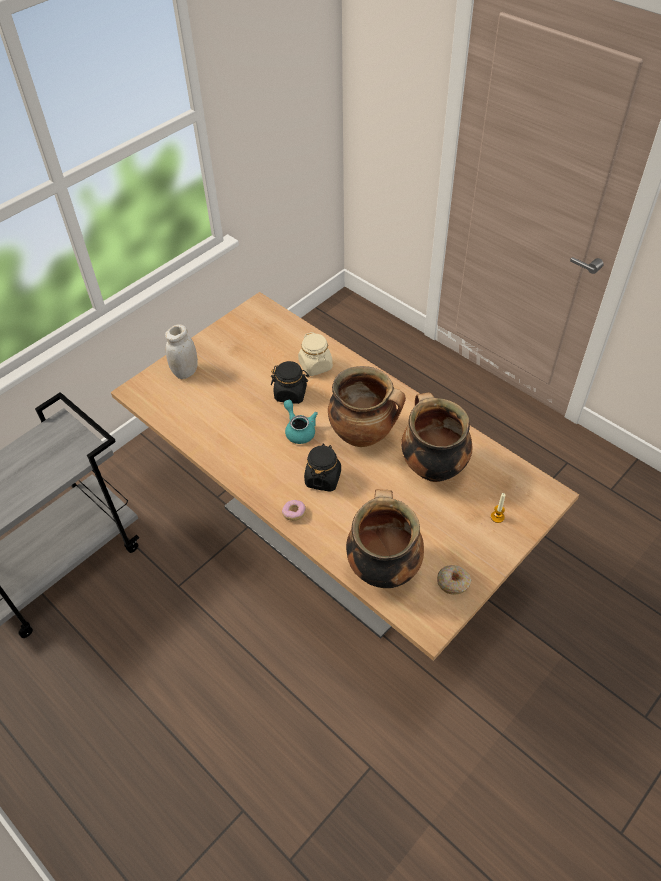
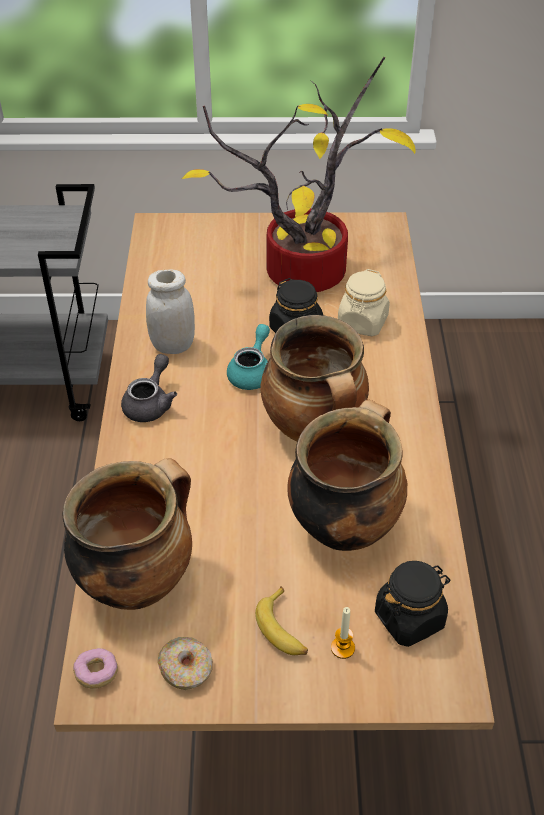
camera: 45 degrees right, 5 degrees down
white jar [165,324,198,379] -> white jar moved to [146,269,195,354]
donut [282,500,306,521] -> donut moved to [73,648,118,689]
black jar [304,444,341,492] -> black jar moved to [375,561,450,647]
none -> grey teapot [121,354,177,422]
none -> potted plant [182,57,415,292]
none -> banana [255,586,308,655]

